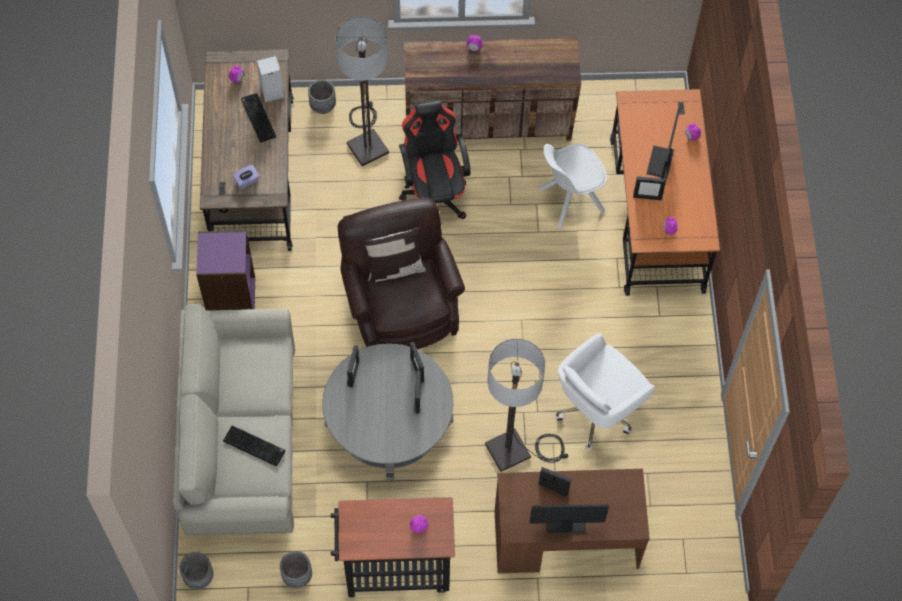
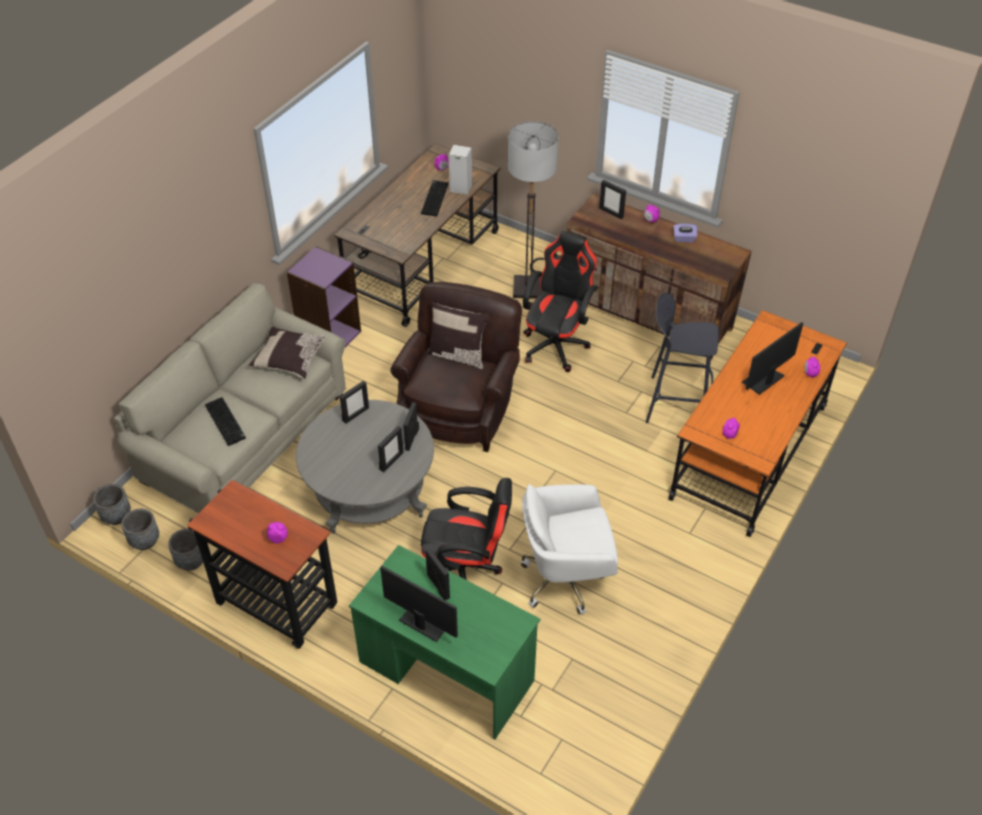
camera: 35 degrees right, 15 degrees down
purple tissue box [232,165,259,189] -> purple tissue box moved to [673,224,697,242]
grey planter [308,79,336,114] -> grey planter moved to [121,509,159,550]
floor lamp [485,339,568,472] -> black office chair [421,478,512,580]
brown desk [495,469,650,574] -> green desk [349,545,540,739]
white chair [538,143,607,228] -> grey stool [646,293,719,423]
picture frame [633,176,666,200] -> picture frame moved to [599,180,626,219]
none -> pillow [249,327,325,379]

